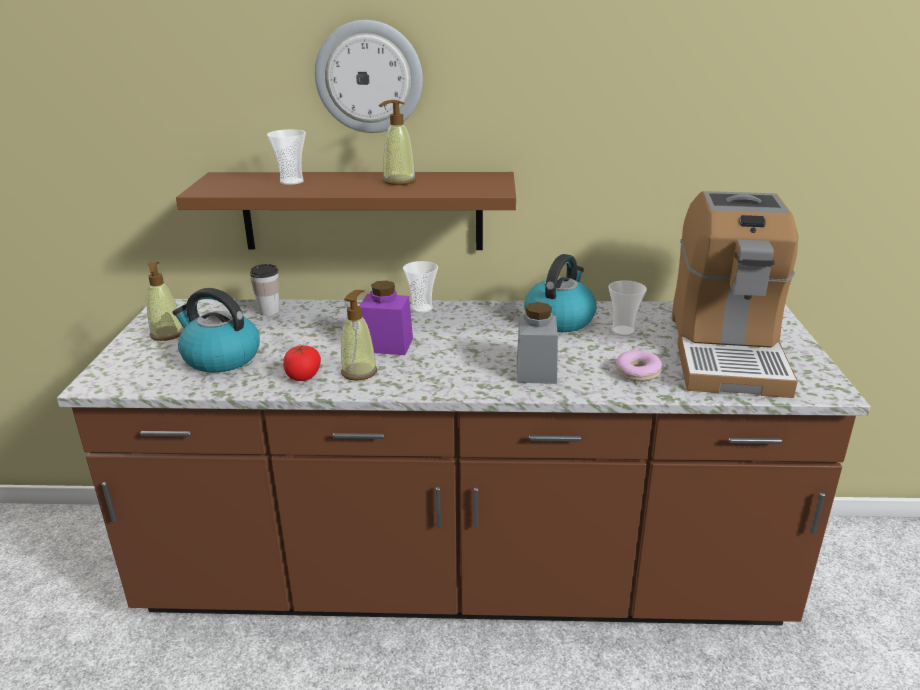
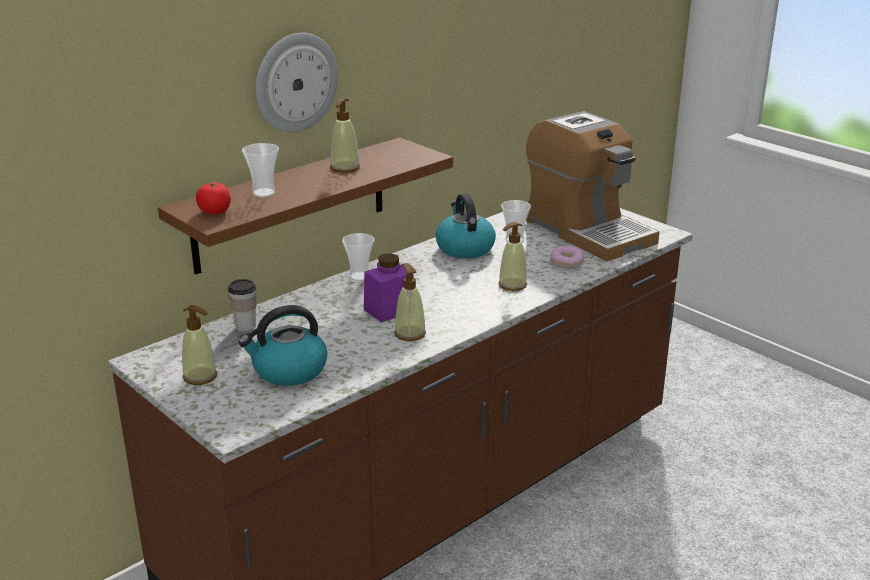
camera: 45 degrees left, 0 degrees up
tomato [283,345,321,381] -> tomato moved to [196,183,231,214]
grey jar [517,302,558,384] -> soap dispenser [499,222,527,291]

